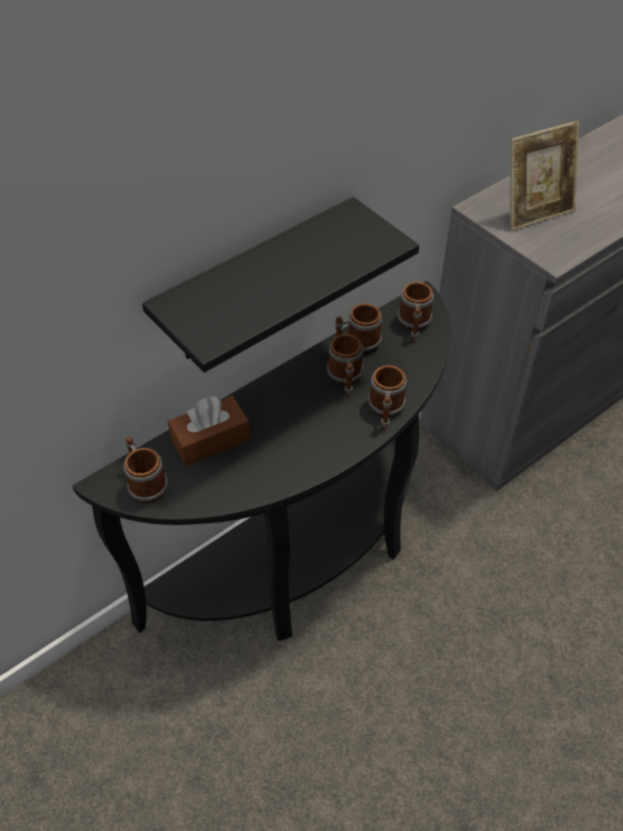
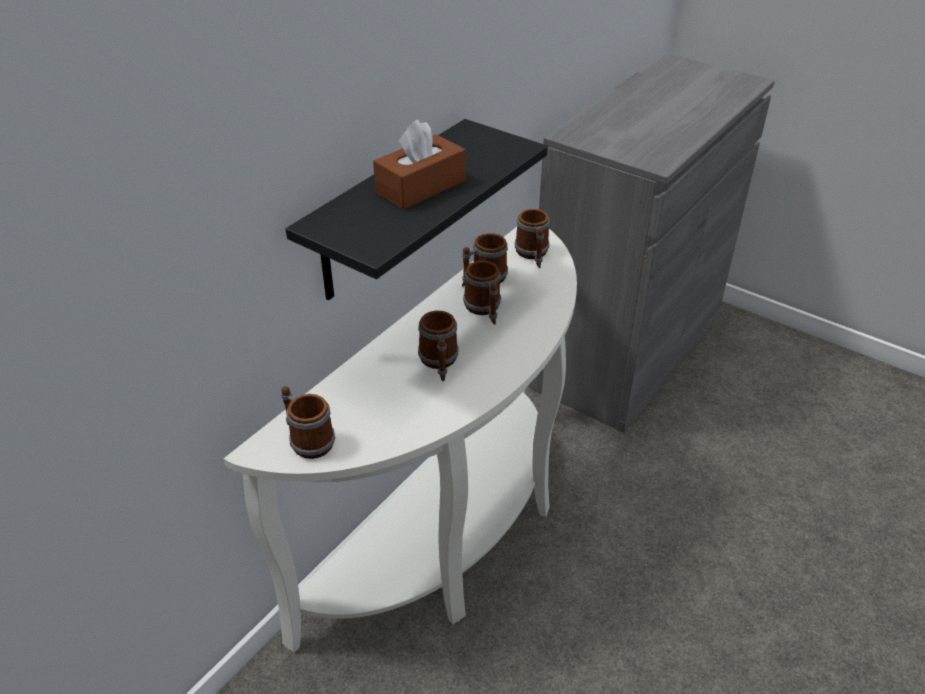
camera: 15 degrees left, 10 degrees down
black console table [72,281,451,641] -> white console table [224,227,577,653]
brown tissue box [168,395,250,466] -> brown tissue box moved to [373,120,465,210]
mug [368,365,407,431] -> mug moved to [418,311,459,382]
picture frame [510,121,579,231] -> none

